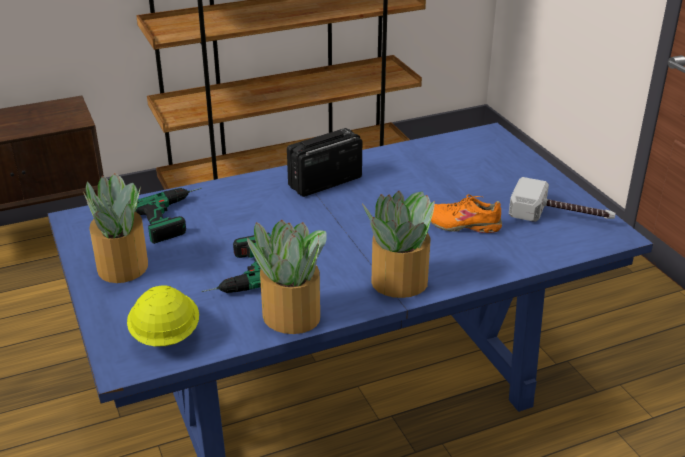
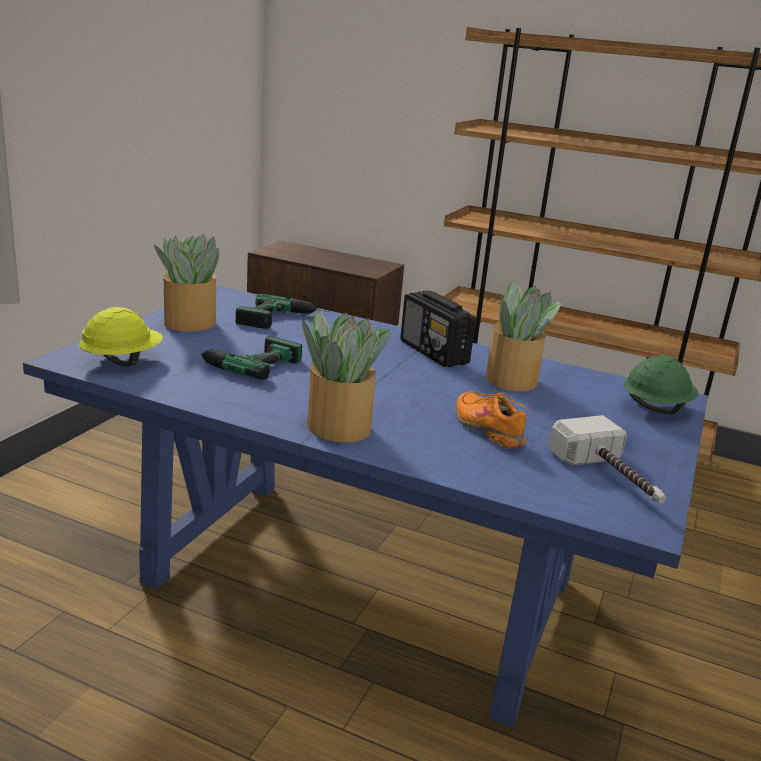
camera: 45 degrees right, 10 degrees down
potted plant [247,220,327,334] -> potted plant moved to [486,281,561,392]
radio [287,128,362,197] -> radio turned 135 degrees counterclockwise [400,290,476,367]
none -> green hard hat [624,355,699,415]

